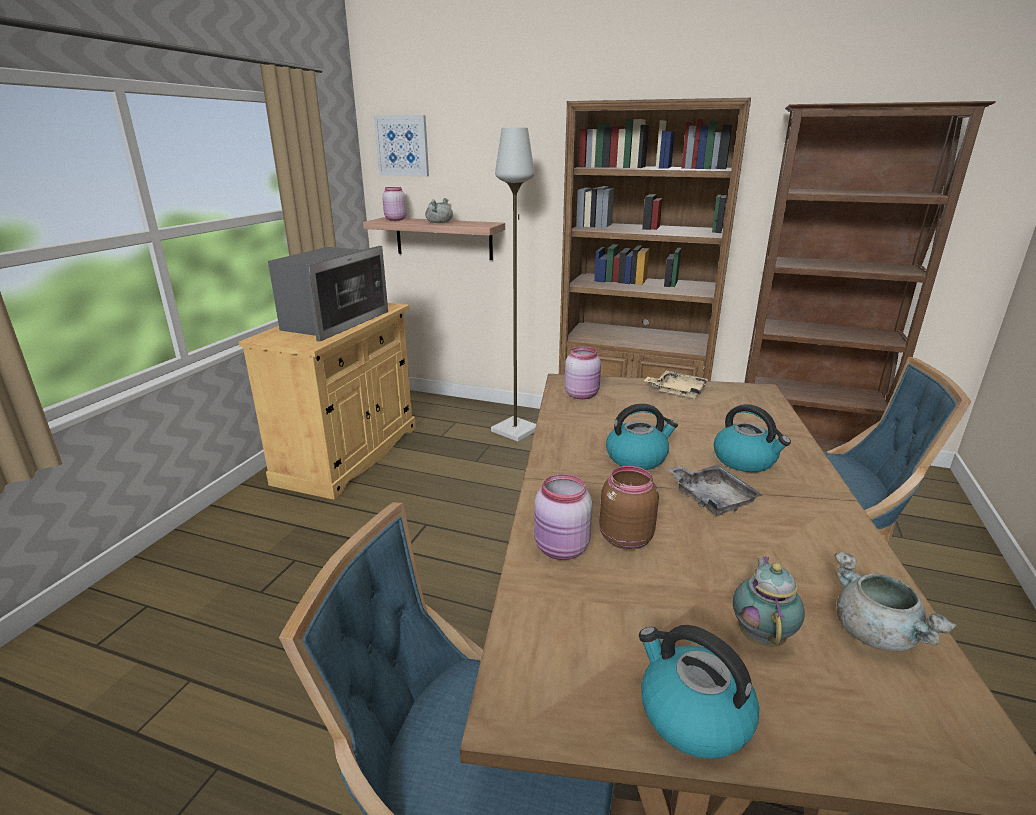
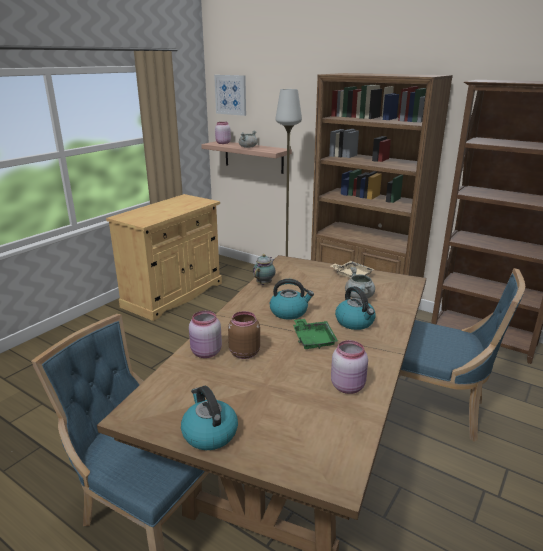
camera: 15 degrees right, 0 degrees up
microwave [268,246,388,342] -> none
pink jar [564,346,601,399] -> pink jar moved to [331,340,368,394]
grey tray [667,464,763,516] -> green tray [293,319,338,349]
teapot [733,556,805,647] -> teapot moved to [253,254,276,285]
grey cooking pot [834,552,956,652] -> grey cooking pot moved to [345,267,375,299]

